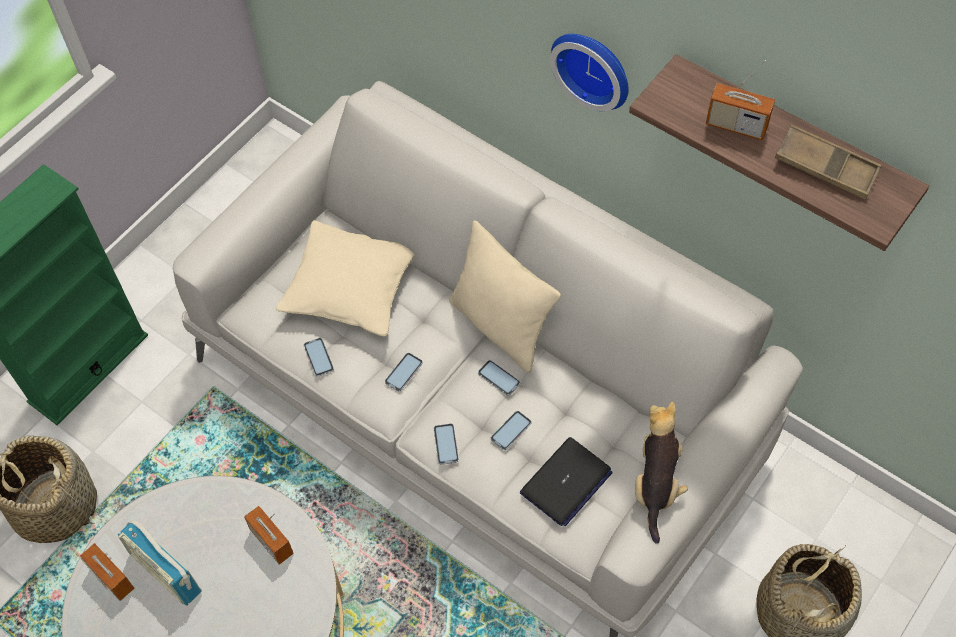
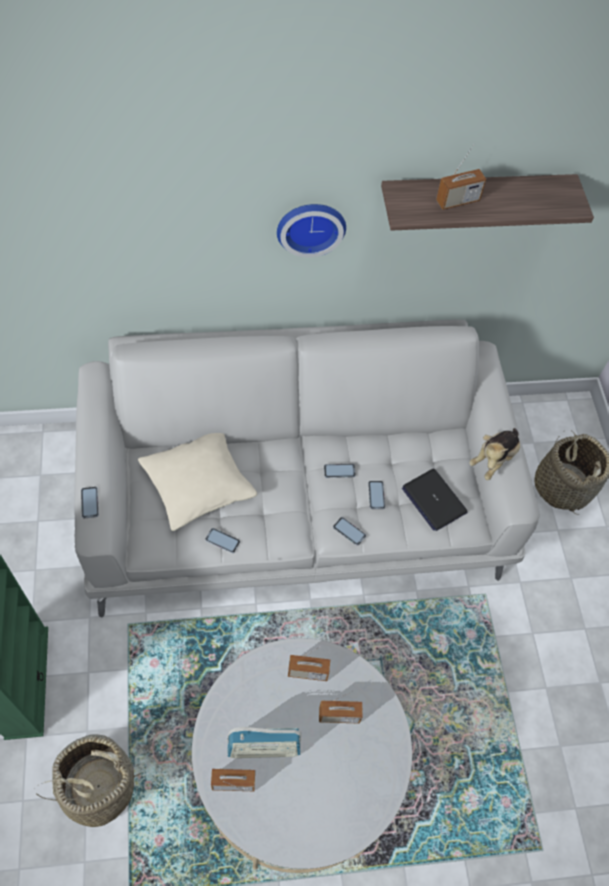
camera: 50 degrees left, 0 degrees up
phone [385,353,423,391] -> phone moved to [81,487,99,518]
beige pillow [449,221,561,373] -> none
laptop [520,437,613,526] -> laptop turned 150 degrees clockwise [402,469,468,531]
plush toy [635,401,688,544] -> plush toy turned 105 degrees counterclockwise [469,428,520,480]
brown tray [775,125,881,200] -> none
none -> radio [319,691,363,723]

